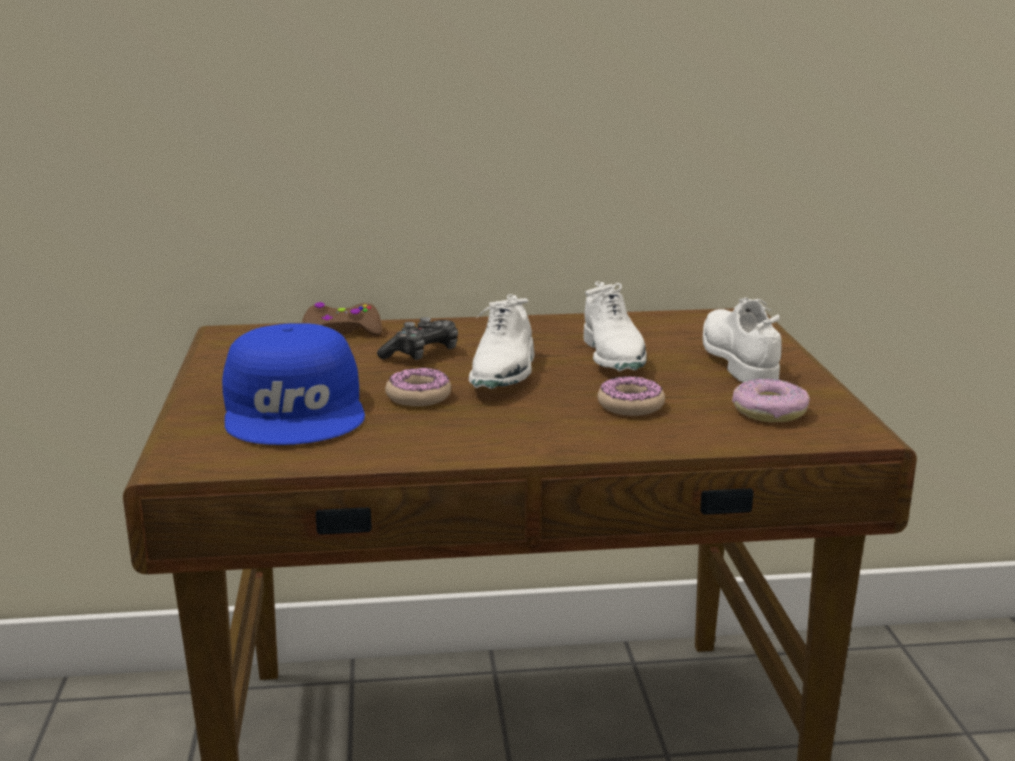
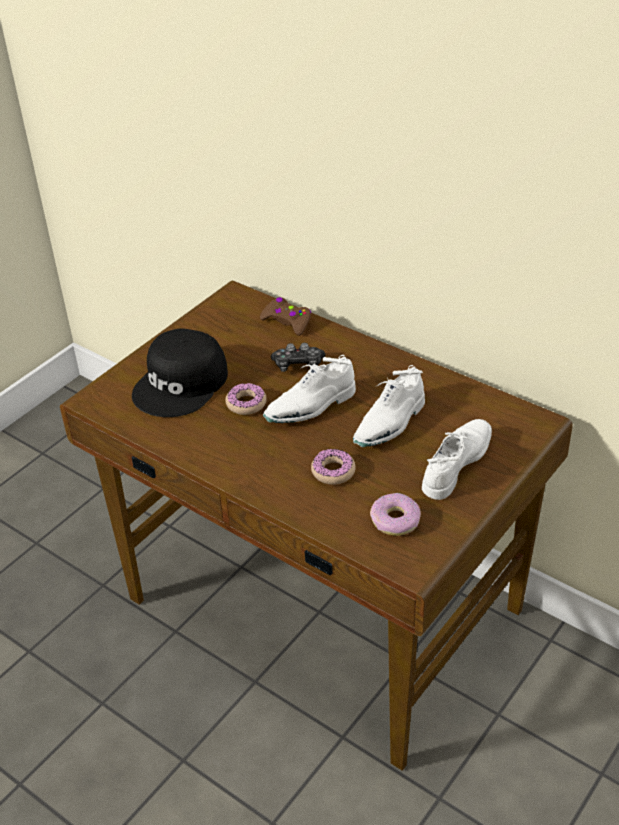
camera: 45 degrees right, 20 degrees up
blue cap [222,323,365,445] -> black cap [132,329,228,417]

